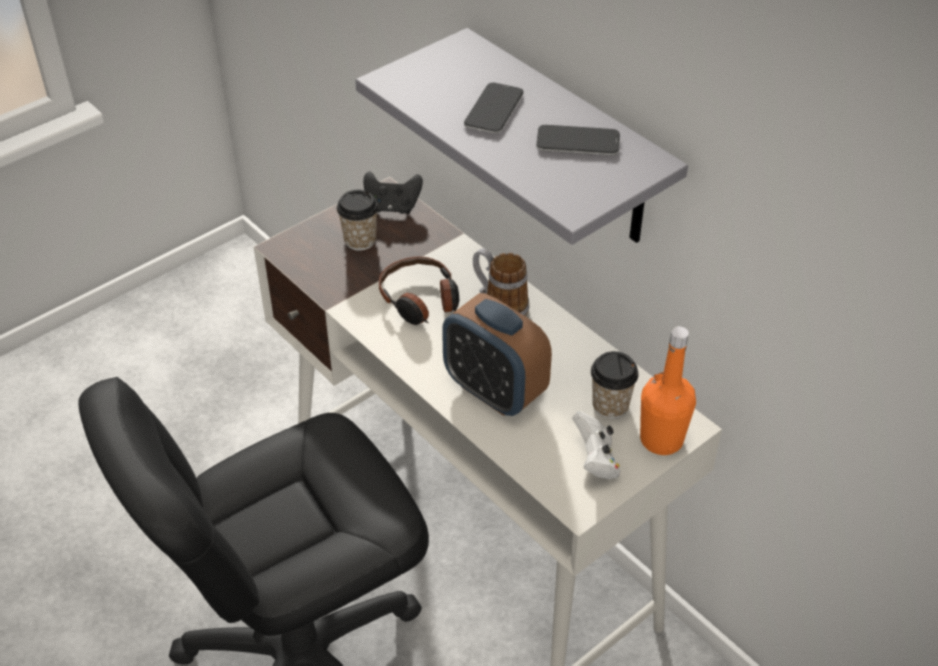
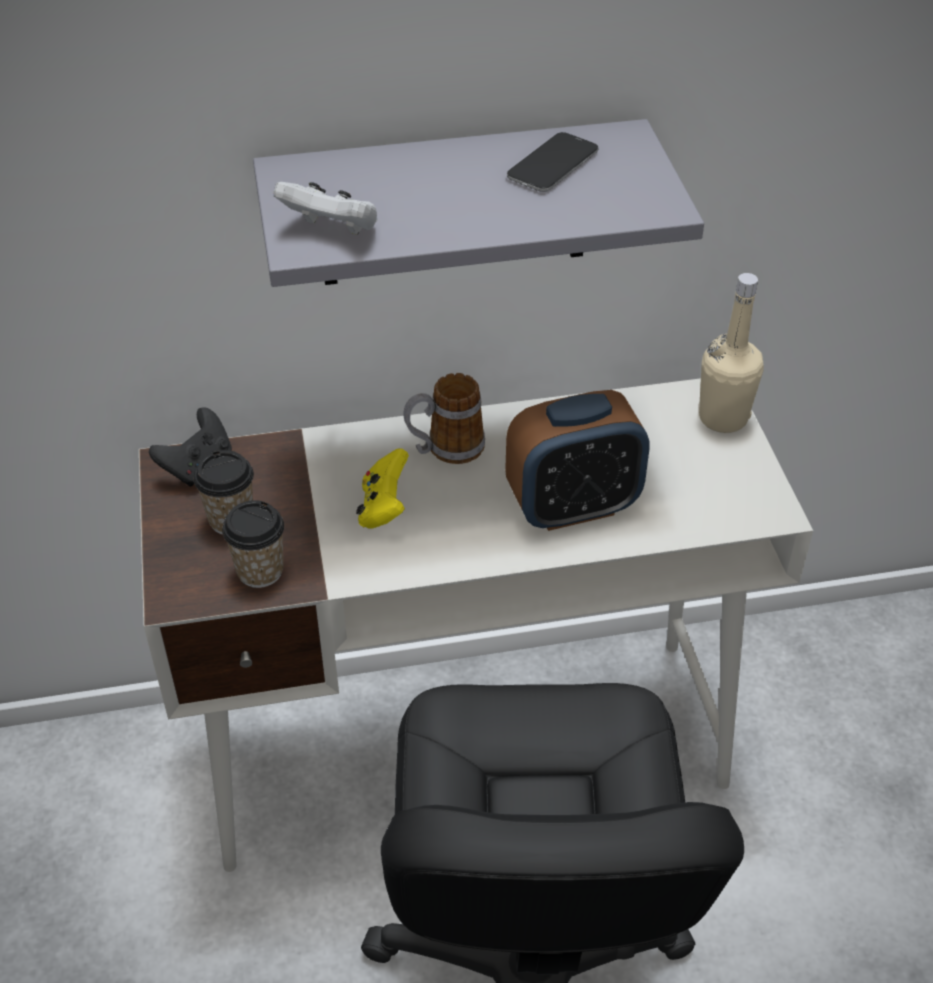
camera: 60 degrees left, 0 degrees up
headphones [379,256,459,325] -> yellow game controller [356,449,409,529]
phone [464,83,523,134] -> none
white game controller [572,412,621,479] -> white game controller moved to [274,182,378,235]
cup [591,351,639,419] -> cup moved to [222,500,284,588]
orange bottle [640,326,696,455] -> beige bottle [699,273,764,433]

